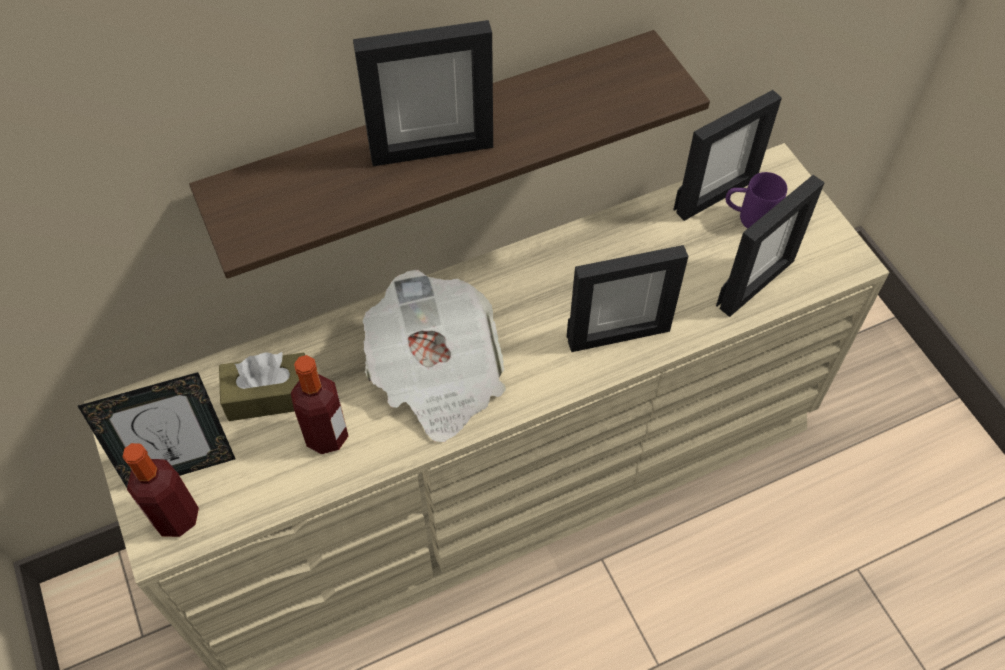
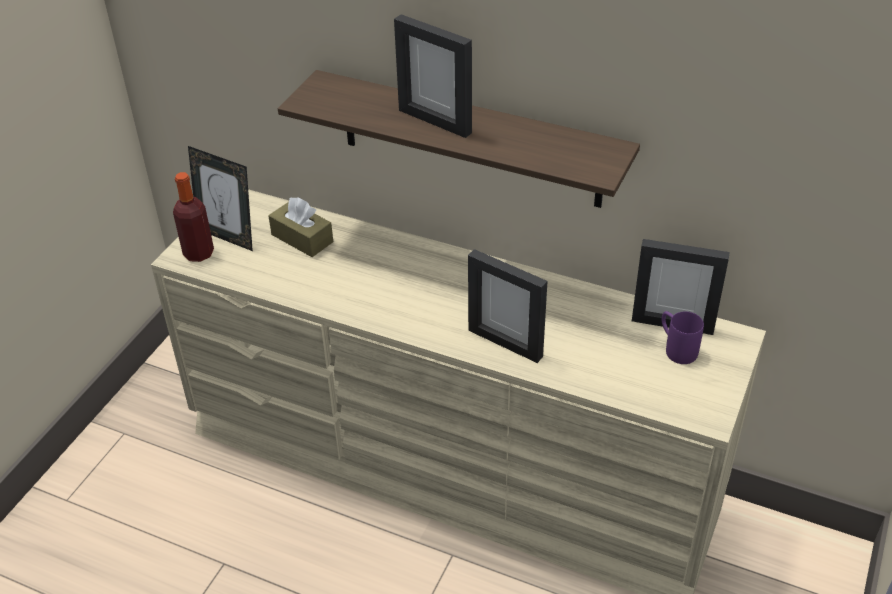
camera: 50 degrees right, 15 degrees down
bottle [291,355,348,454] -> none
newspaper [363,270,506,442] -> none
picture frame [716,175,824,317] -> none

